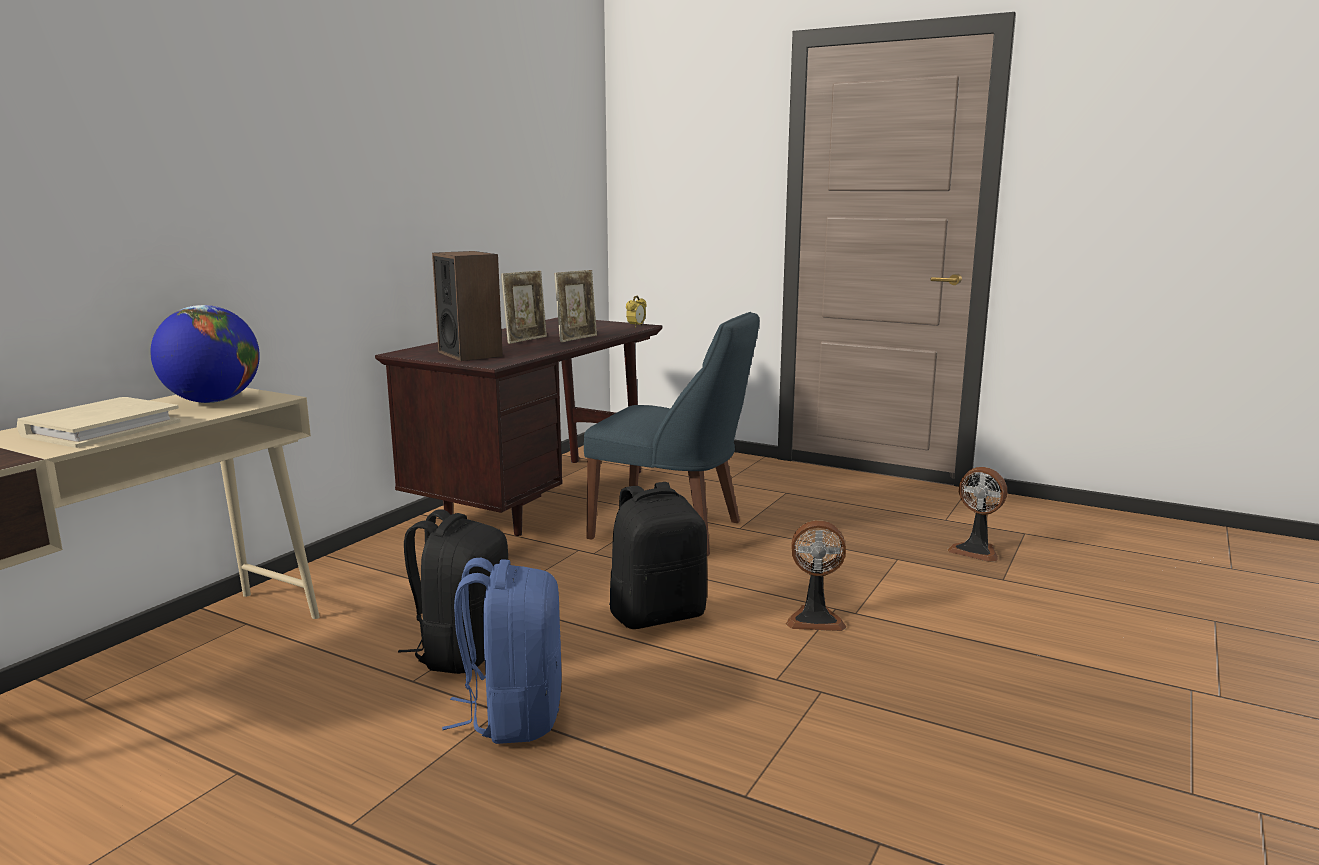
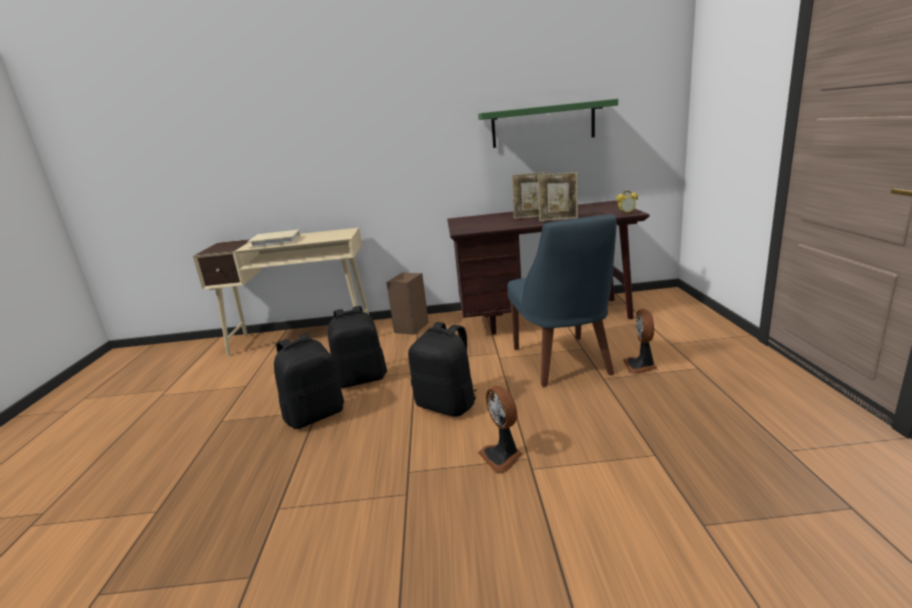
camera: 60 degrees right, 5 degrees up
globe [150,305,260,403] -> none
speaker [432,251,503,361] -> speaker moved to [386,273,429,335]
blue backpack [442,558,562,744] -> black backpack [274,333,344,429]
fan [947,467,1007,562] -> fan moved to [623,309,657,374]
none -> green shelf [478,99,618,148]

